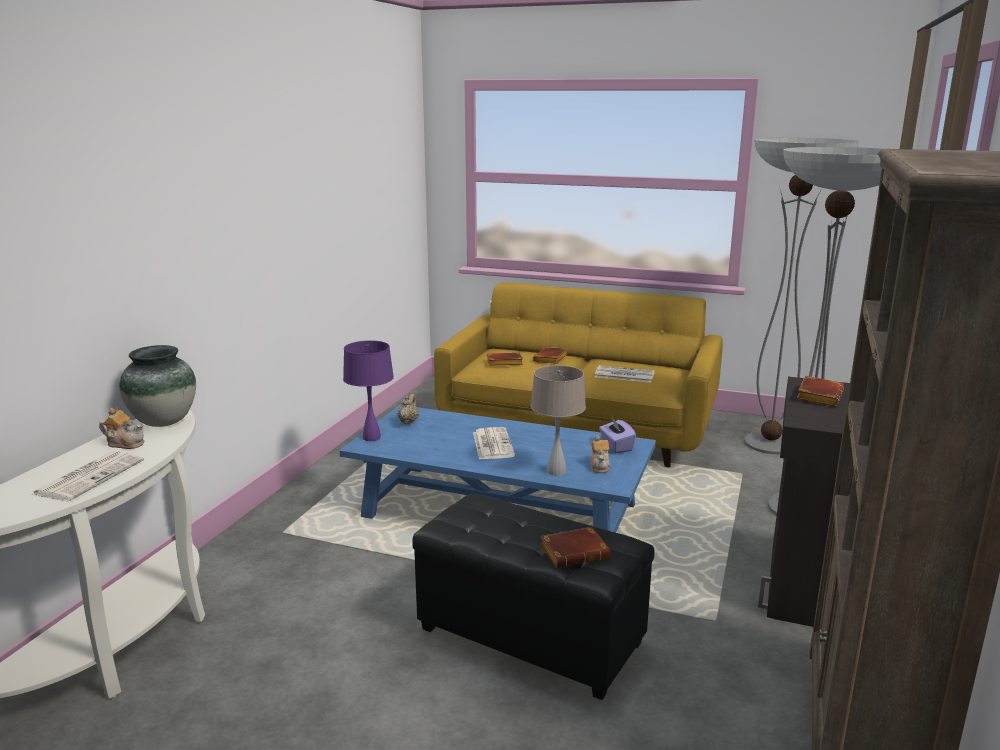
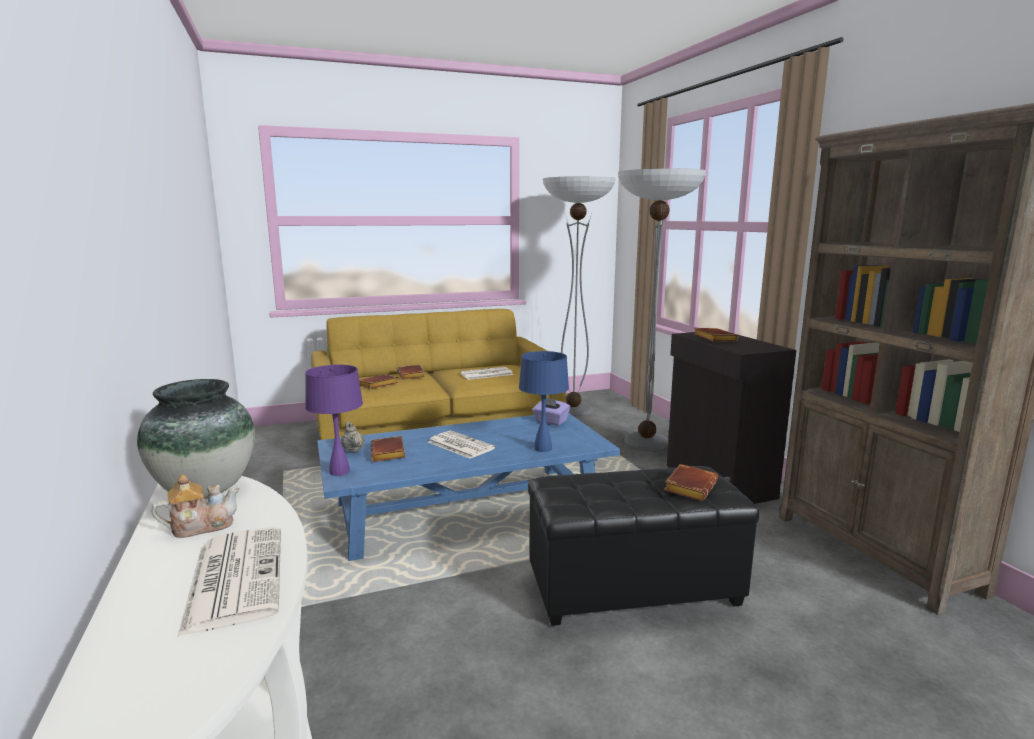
camera: 40 degrees left, 5 degrees down
beige table lamp [531,365,586,476] -> blue table lamp [519,351,569,452]
teapot [590,435,611,473] -> none
none -> brown book [371,436,405,462]

